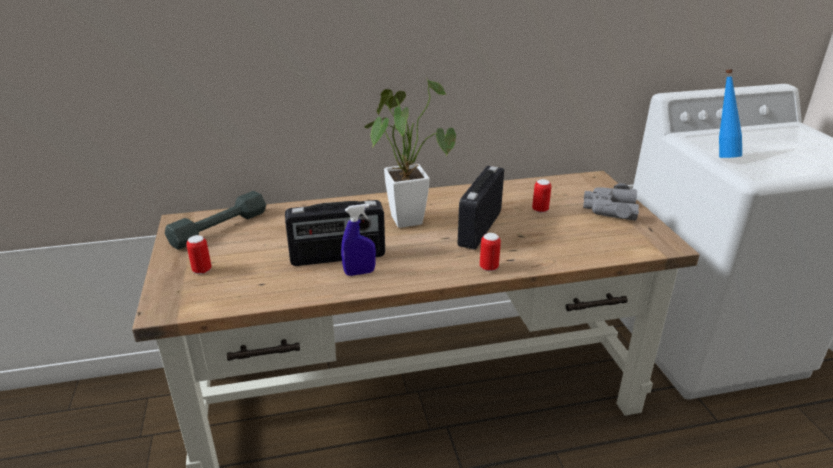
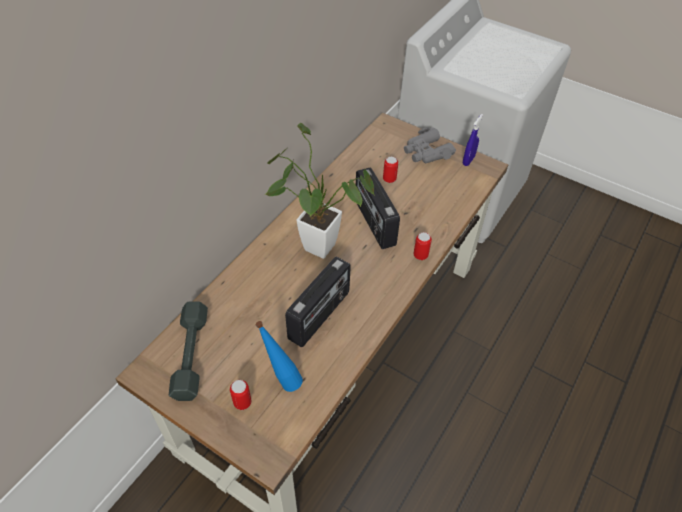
camera: 45 degrees left, 20 degrees up
blue spray bottle [341,204,376,276] -> blue spray bottle moved to [463,114,483,166]
blue bottle [719,69,742,158] -> blue bottle moved to [255,321,303,392]

